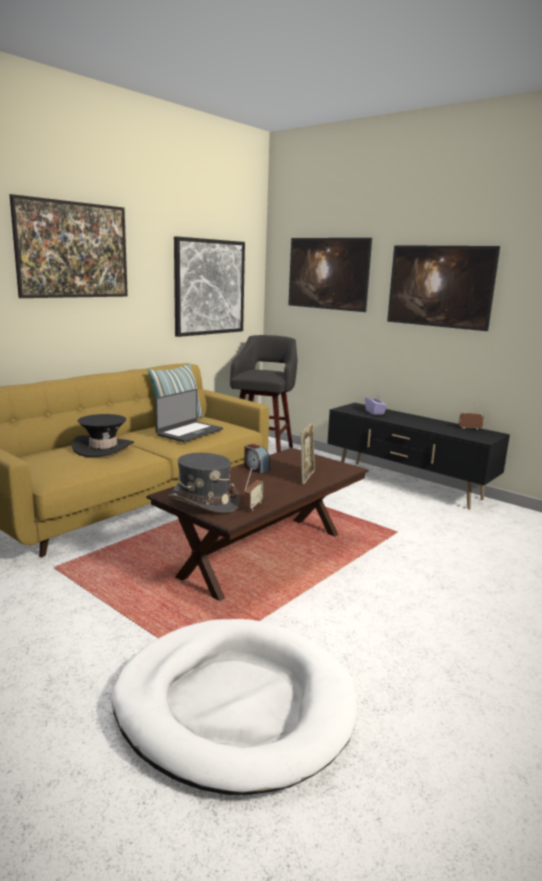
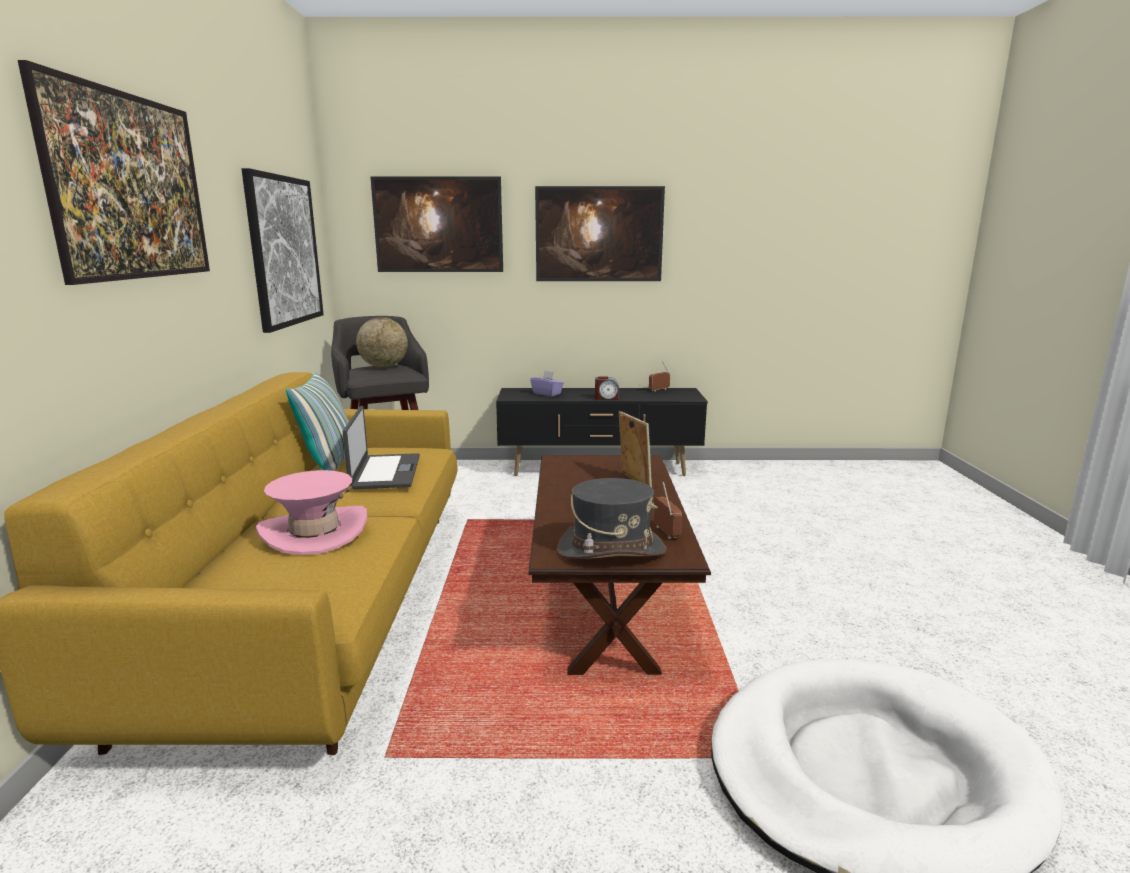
camera: 40 degrees left, 0 degrees up
black hat [72,414,134,457] -> pink hat [256,470,367,555]
alarm clock [244,444,270,473] -> alarm clock moved to [595,376,619,400]
none -> globe [356,317,408,368]

